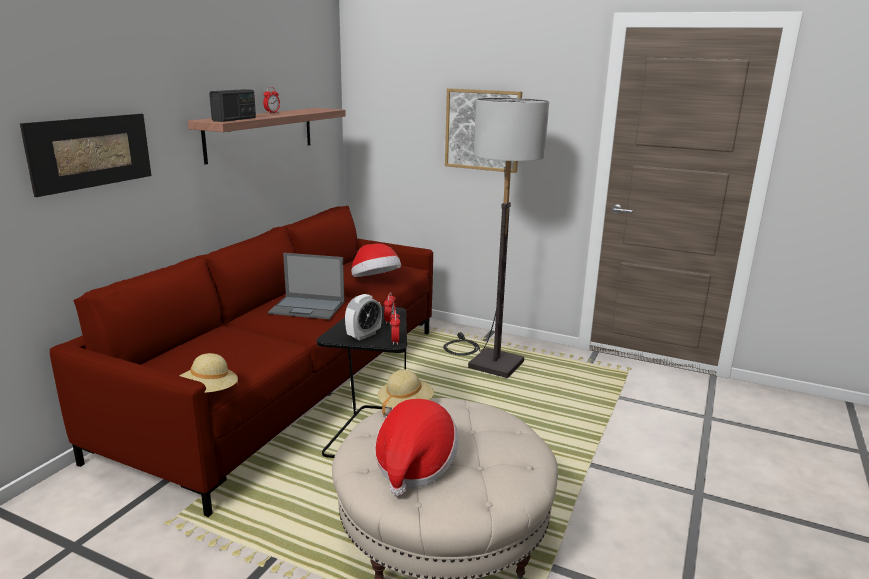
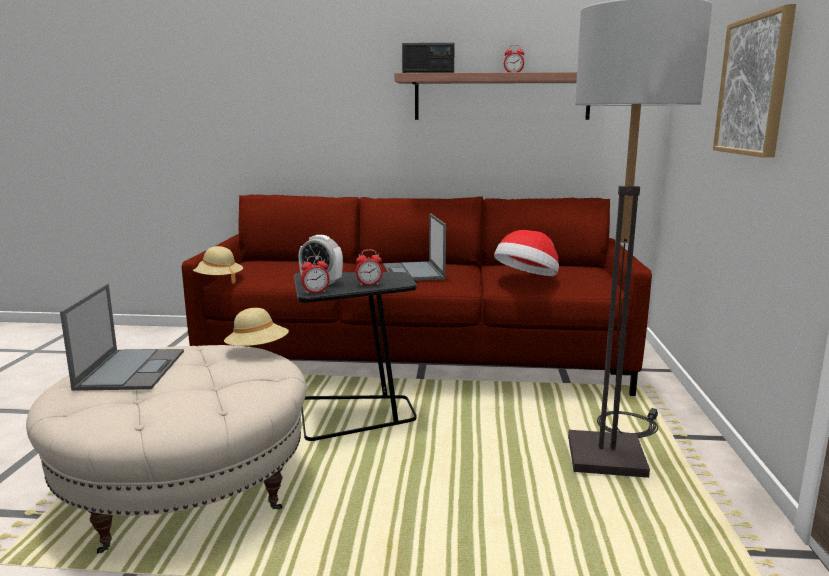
camera: 70 degrees right, 5 degrees down
picture [20,114,151,197] -> none
hat [375,399,458,496] -> laptop [60,284,184,391]

